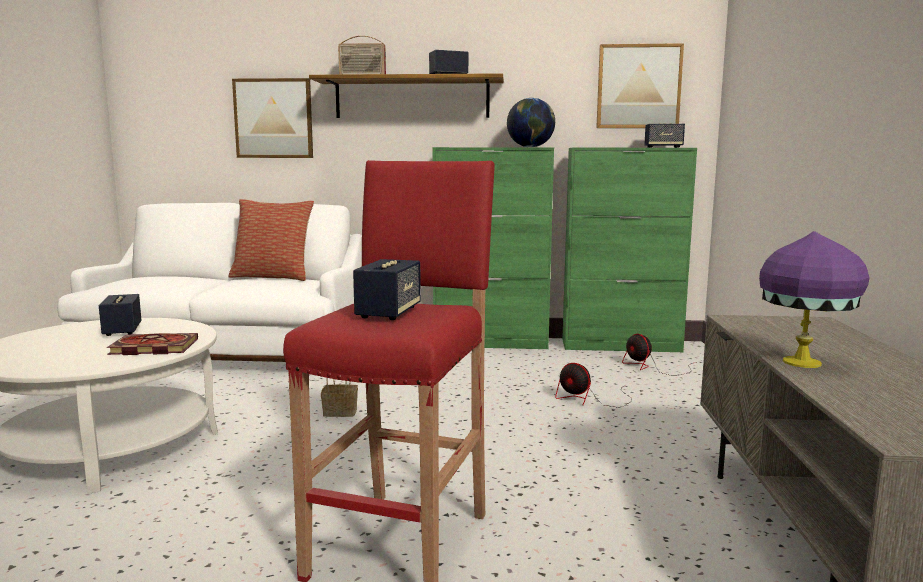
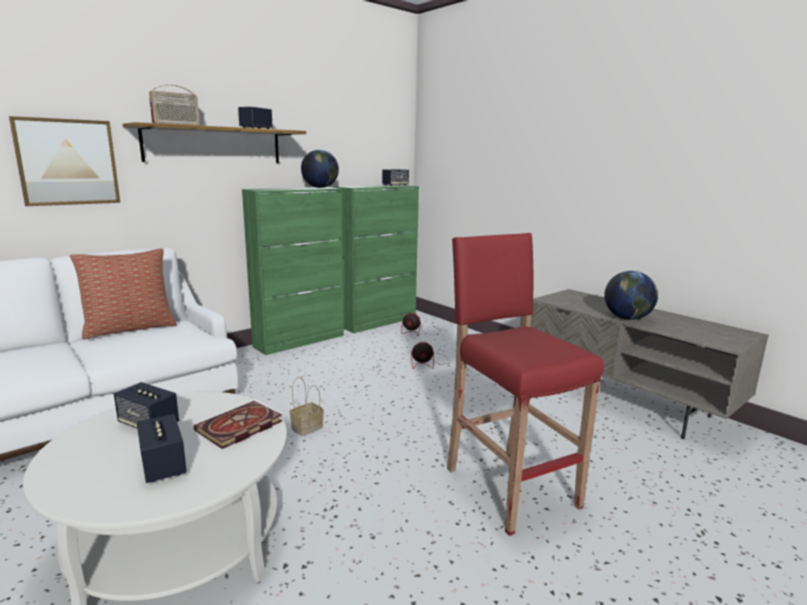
camera: 45 degrees left, 5 degrees up
speaker [353,259,421,320] -> speaker moved to [137,414,187,483]
picture [596,43,684,128] -> none
purple table lamp [759,231,870,368] -> globe [604,271,658,320]

